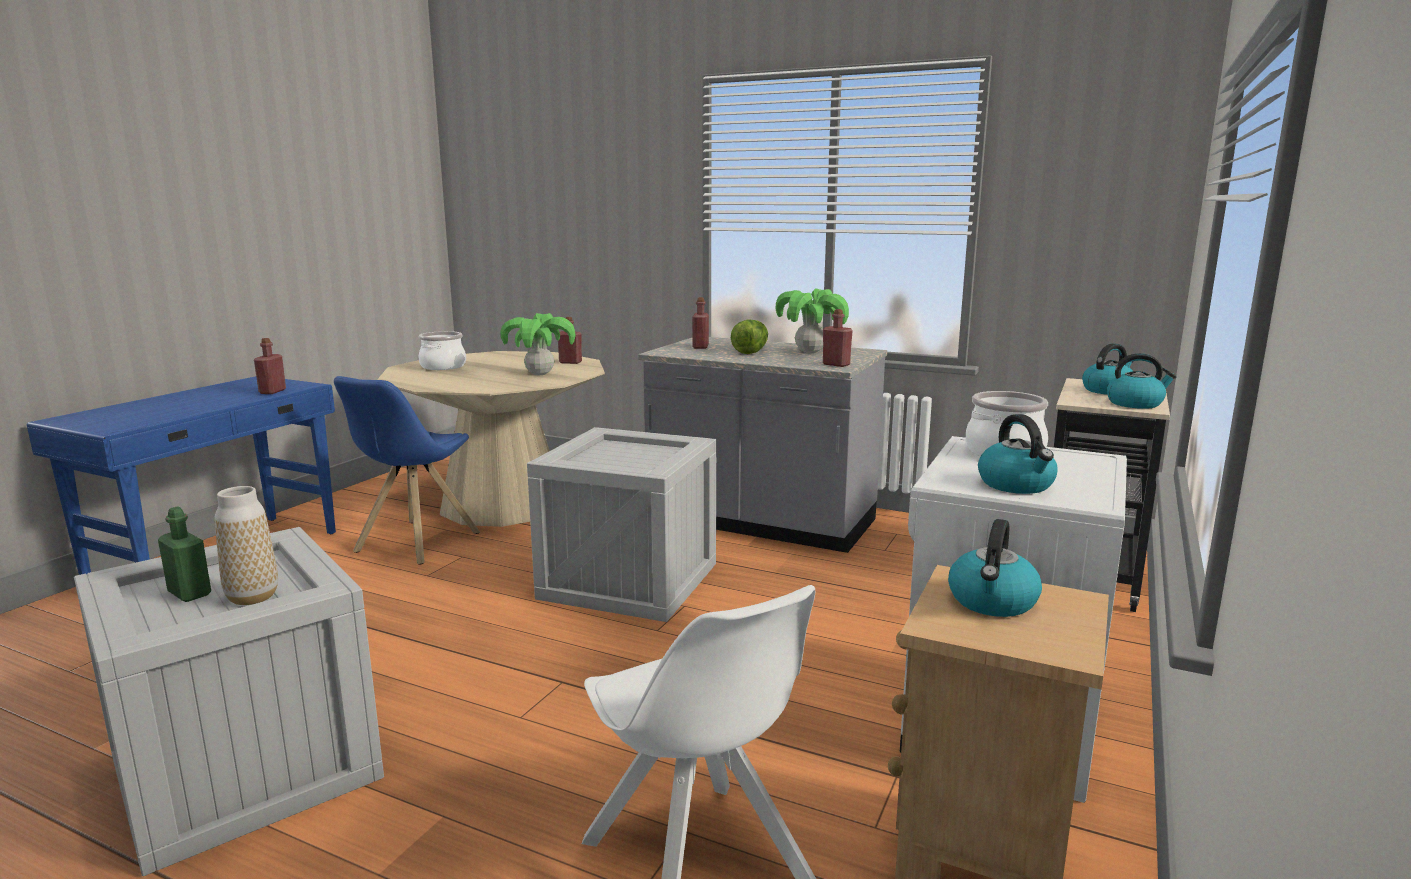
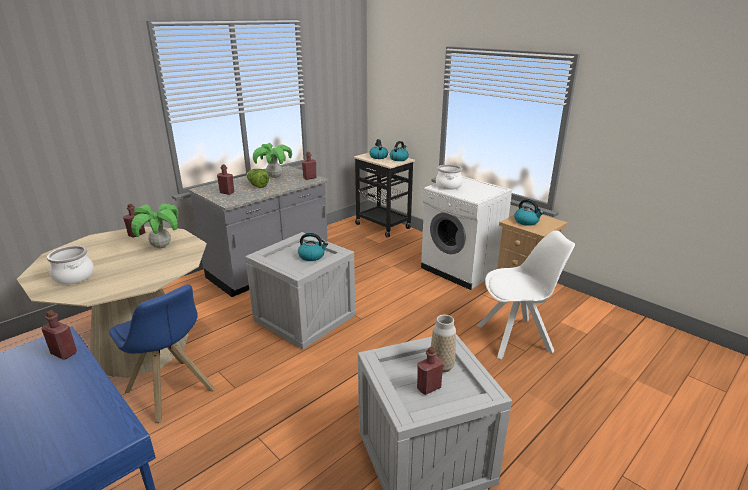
camera: 70 degrees left, 10 degrees up
green bottle [158,507,211,602] -> red bottle [417,347,444,395]
kettle [978,414,1058,494] -> kettle moved to [298,233,328,261]

